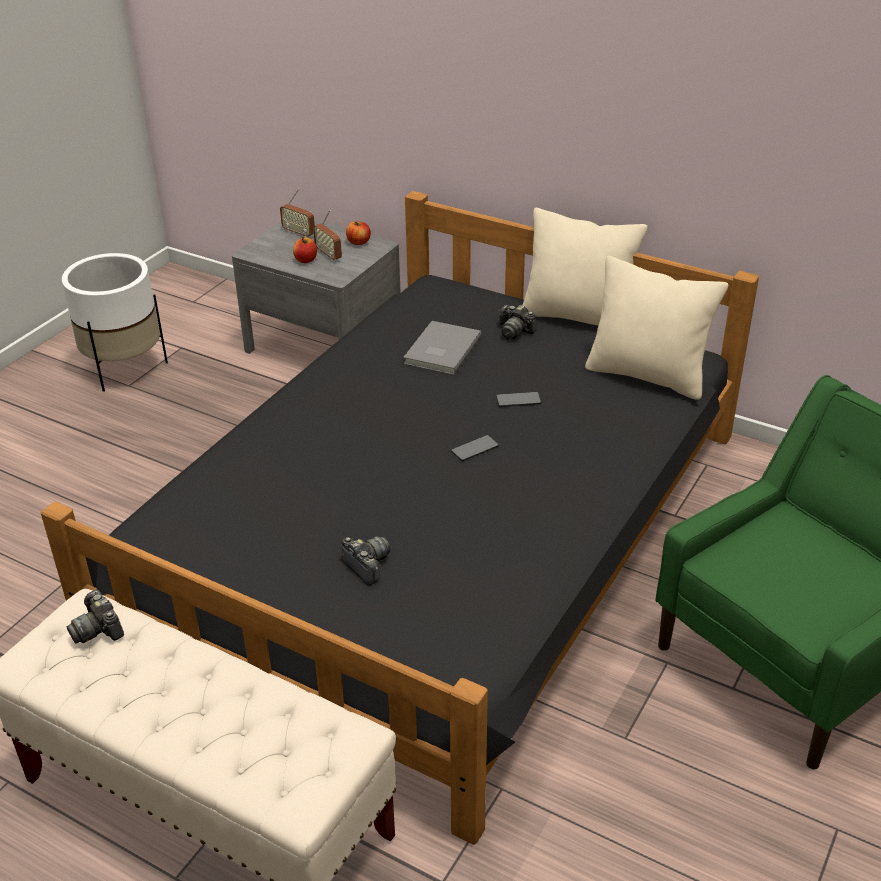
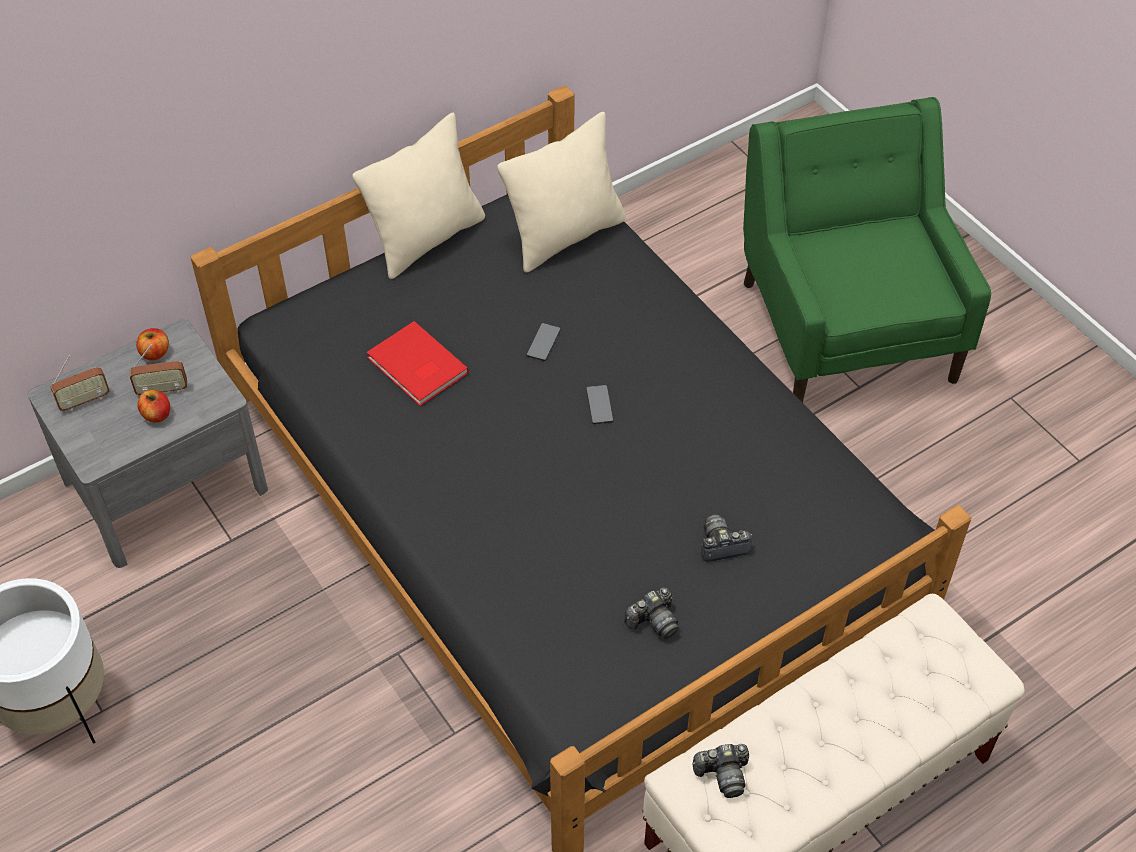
camera: 65 degrees left, 15 degrees up
grey book [403,321,482,375] -> red book [367,321,469,406]
camera [499,305,536,340] -> camera moved to [624,587,679,639]

